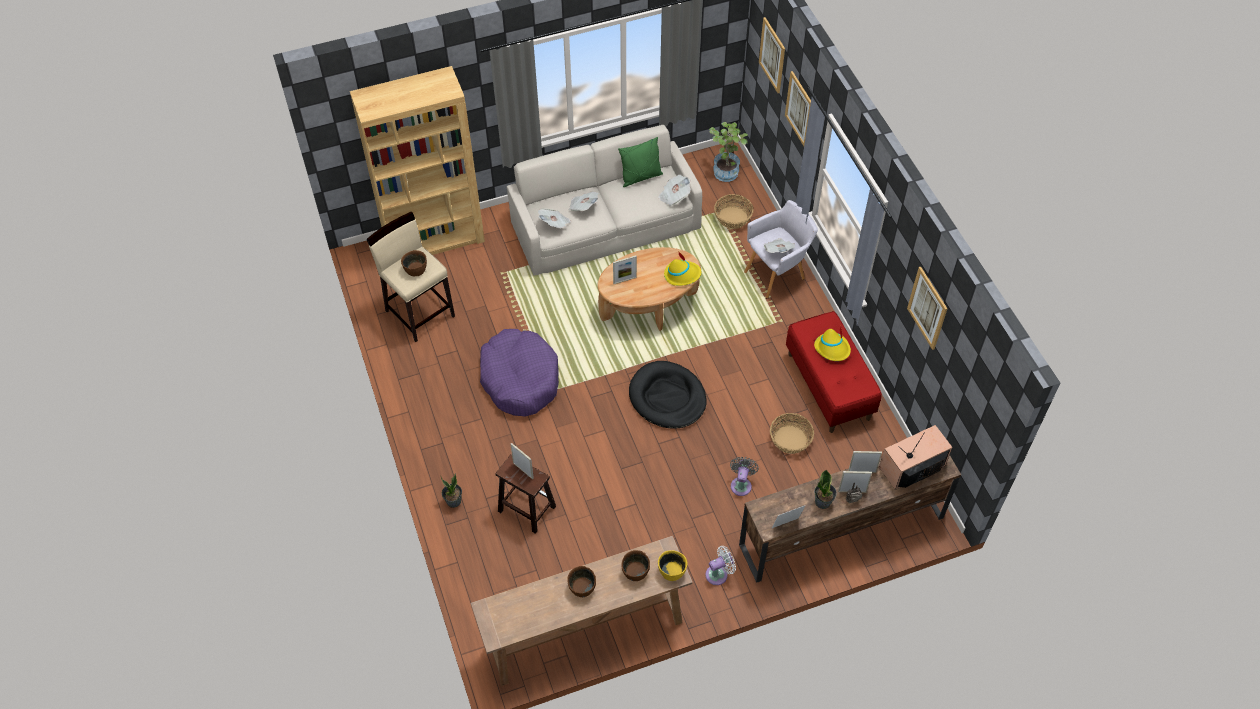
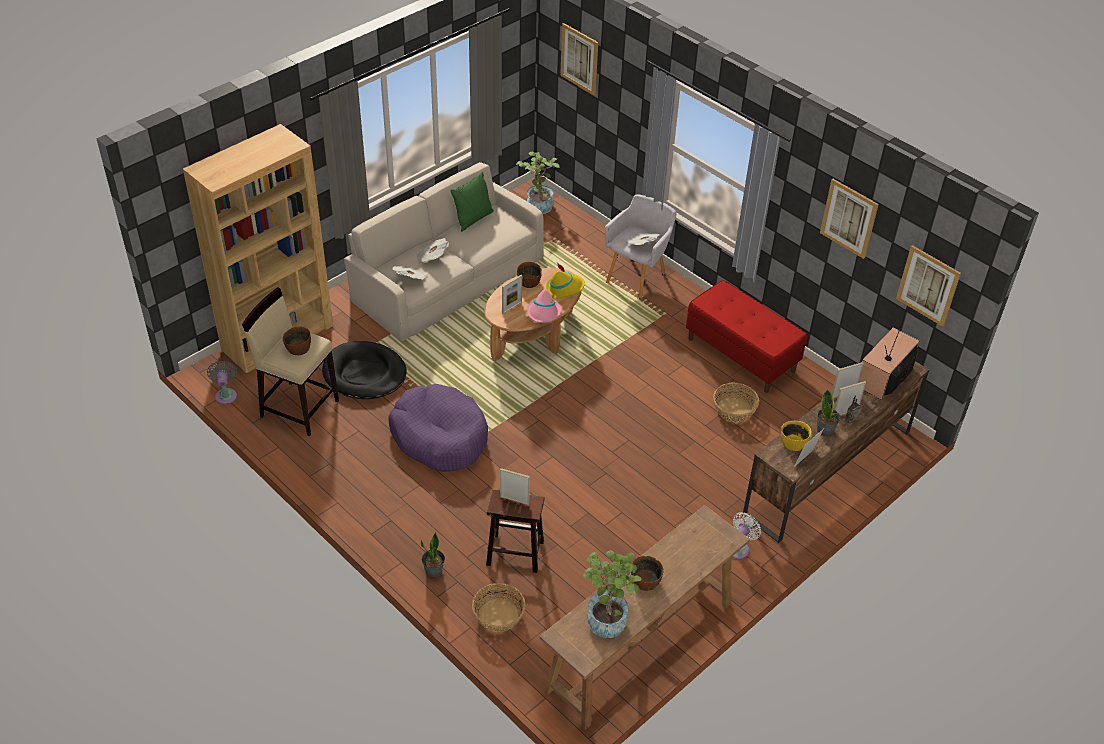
camera: 25 degrees left, 10 degrees down
brown bowl [621,550,650,581] -> brown bowl moved to [517,262,542,288]
black dog bed [629,361,707,428] -> black dog bed moved to [322,341,407,399]
newspaper [658,175,691,207] -> none
yellow bowl [658,550,687,581] -> yellow bowl moved to [781,421,812,451]
basket [714,194,753,229] -> basket moved to [472,583,525,632]
grey fan [730,457,759,496] -> grey fan moved to [207,360,237,404]
picture [785,71,811,146] -> picture moved to [896,245,961,327]
yellow hat [814,327,851,361] -> none
none -> pink hat [527,289,561,323]
none -> potted plant [583,550,642,638]

